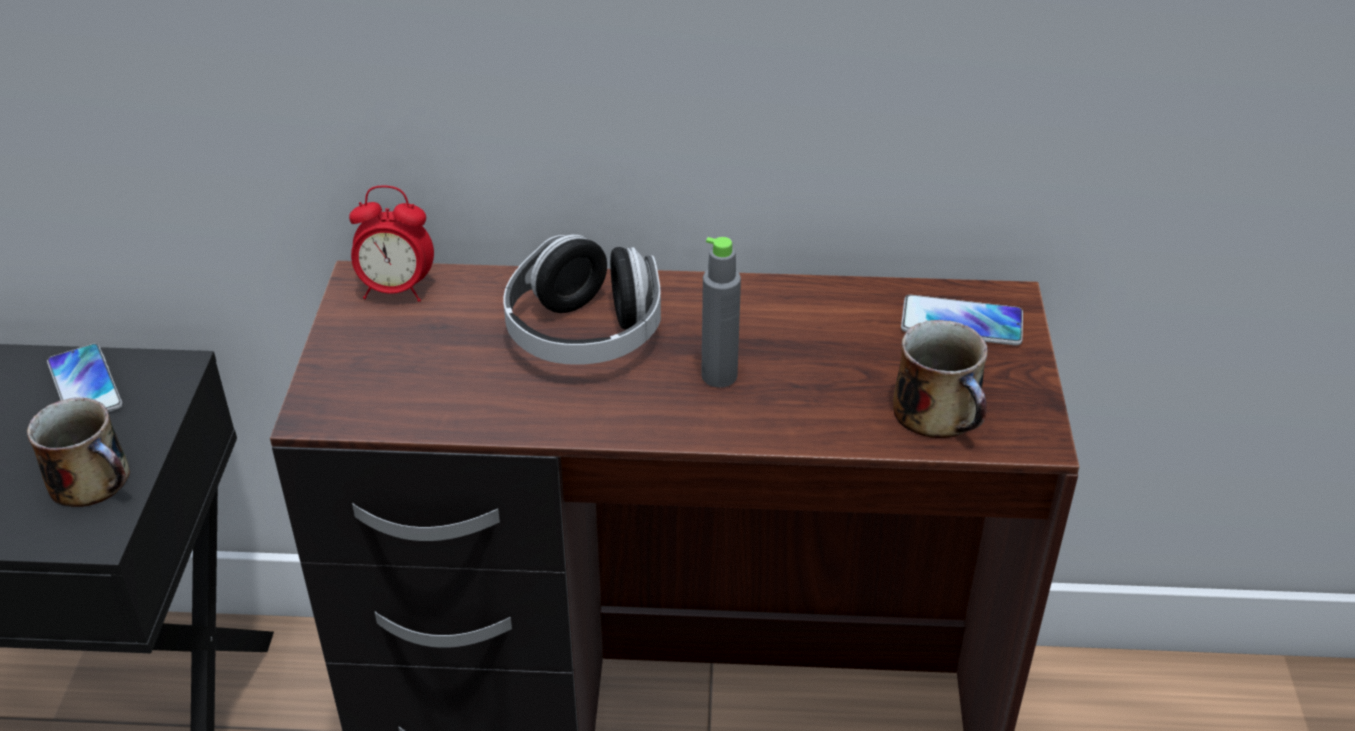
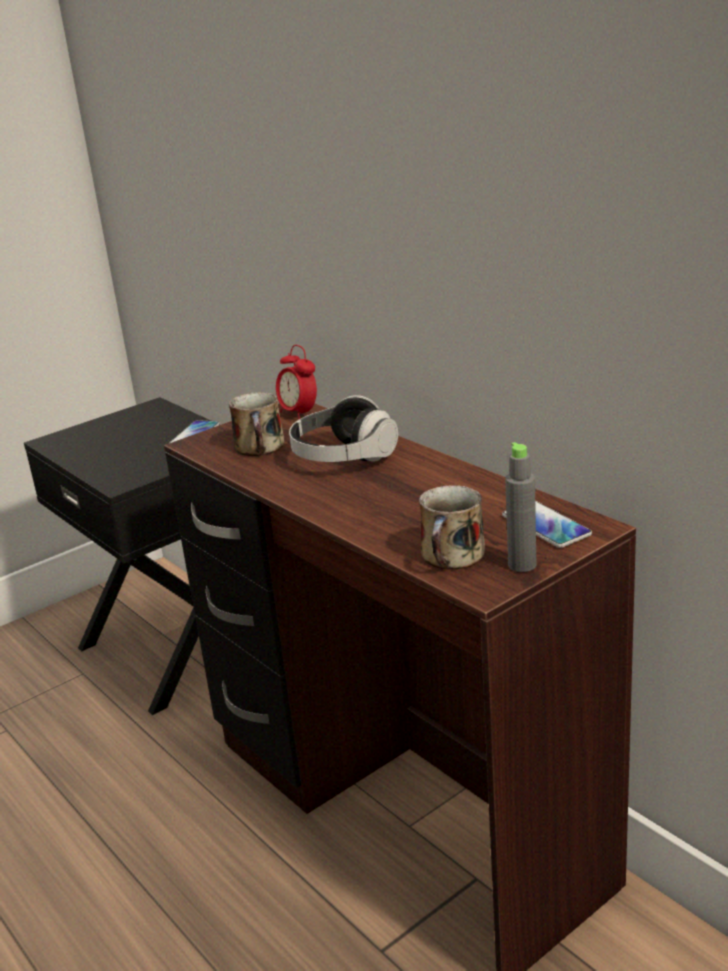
camera: 50 degrees right, 15 degrees down
mug [27,397,130,507] -> mug moved to [229,392,284,456]
grey bottle [701,237,741,388] -> grey bottle moved to [505,442,536,572]

